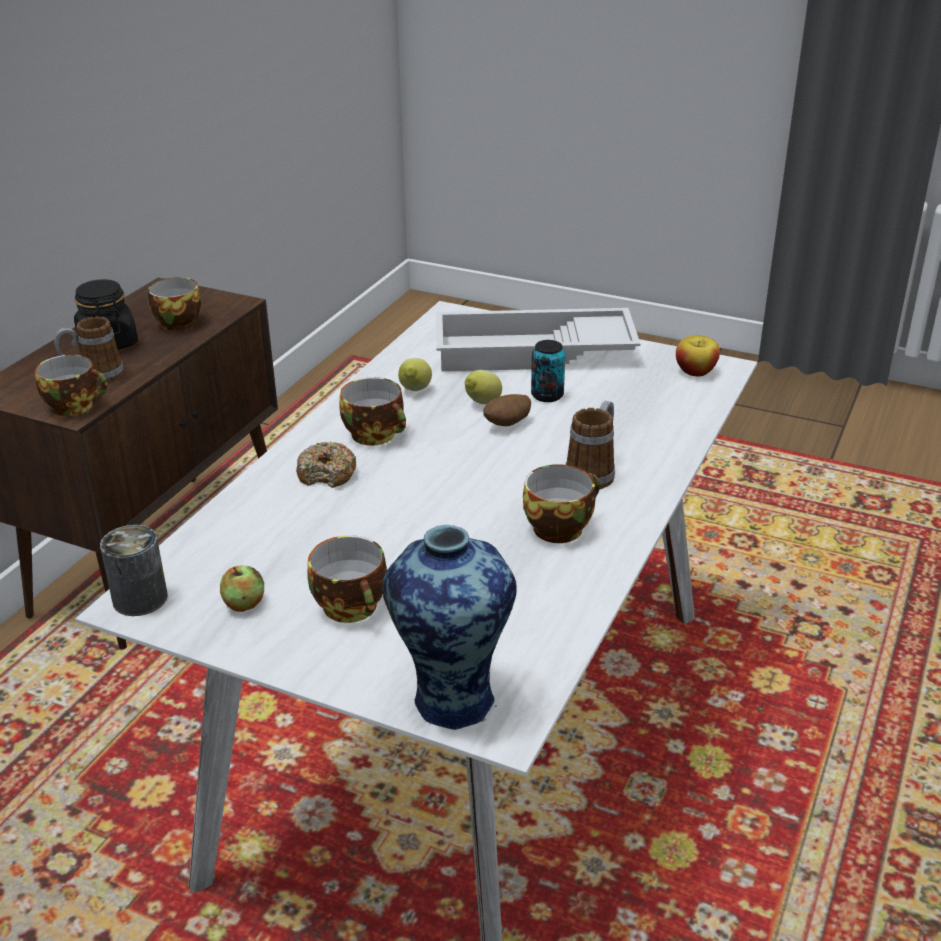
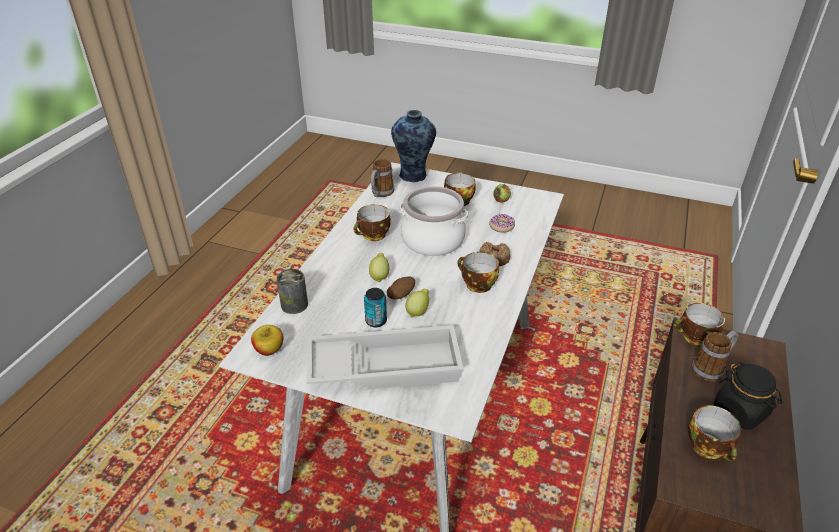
camera: 175 degrees right, 5 degrees up
can [100,525,168,616] -> can moved to [276,269,308,314]
lemon [398,358,432,391] -> lemon moved to [369,253,389,282]
mug [565,400,615,490] -> mug moved to [371,159,394,197]
none -> cooking pot [399,186,468,256]
none -> donut [489,214,515,233]

